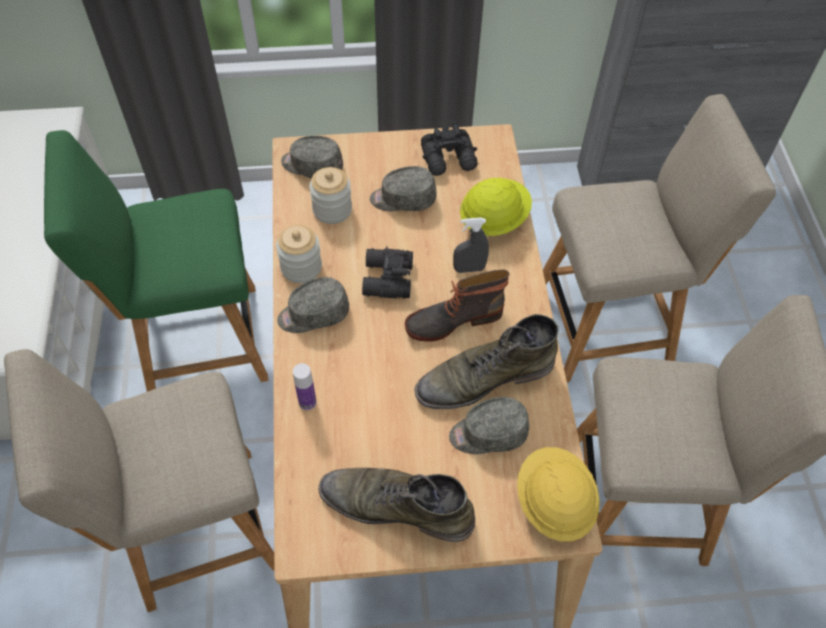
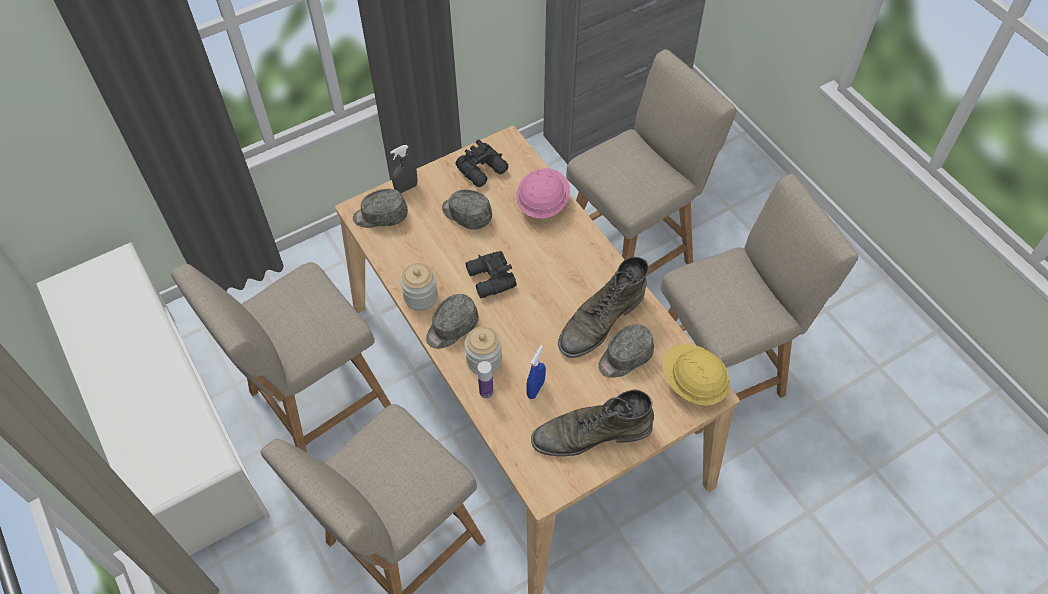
camera: 25 degrees left, 0 degrees up
green chair [44,130,268,392] -> beige chair [171,262,391,452]
jar [309,167,352,224] -> jar moved to [464,326,502,374]
grey cap [370,166,437,211] -> grey cap turned 60 degrees clockwise [442,189,492,230]
boot [405,269,510,342] -> none
grey spray bottle [453,218,489,273] -> grey spray bottle moved to [390,145,417,193]
yellow hard hat [460,177,532,236] -> pink hard hat [516,168,570,219]
none -> blue spray bottle [526,345,546,399]

